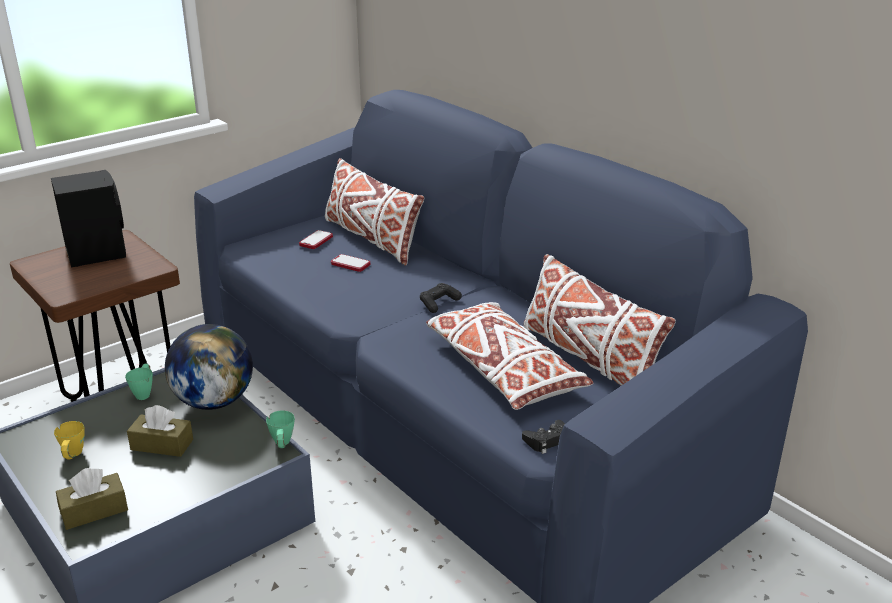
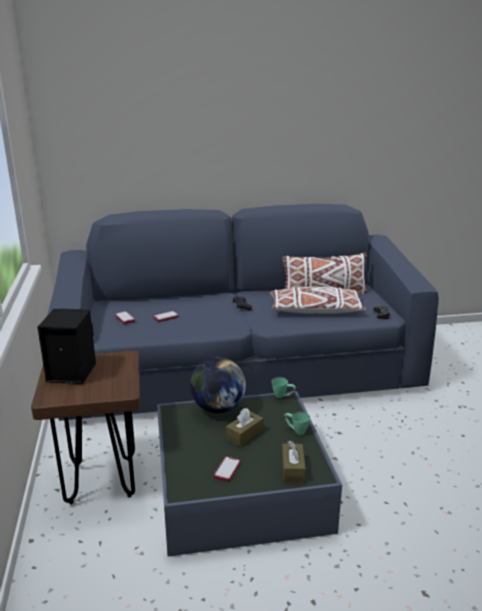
camera: 60 degrees left, 5 degrees down
yellow mug [54,421,84,459] -> phone [214,457,241,482]
green mug [125,364,153,400] -> green mug moved to [284,412,310,435]
white pillow [325,158,424,265] -> none

